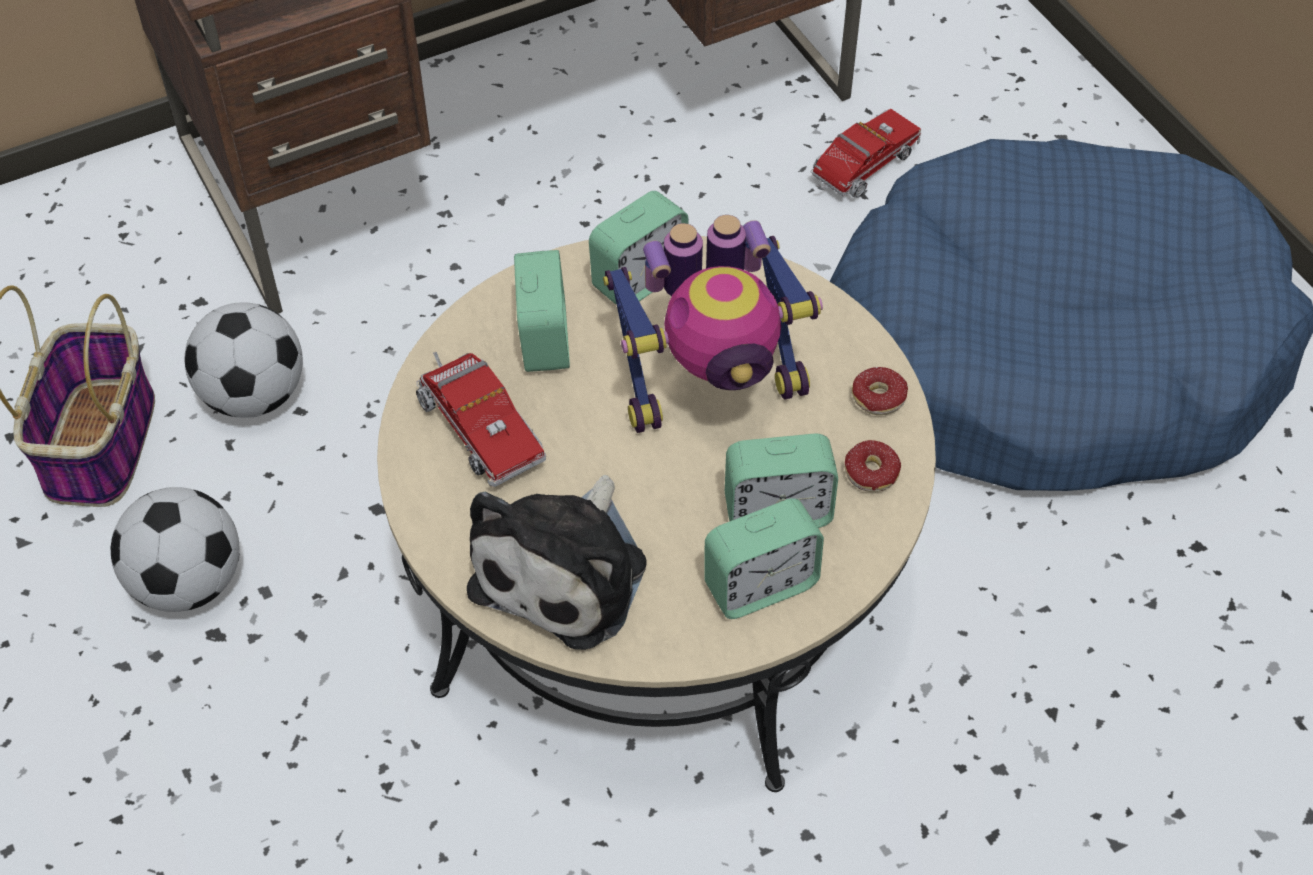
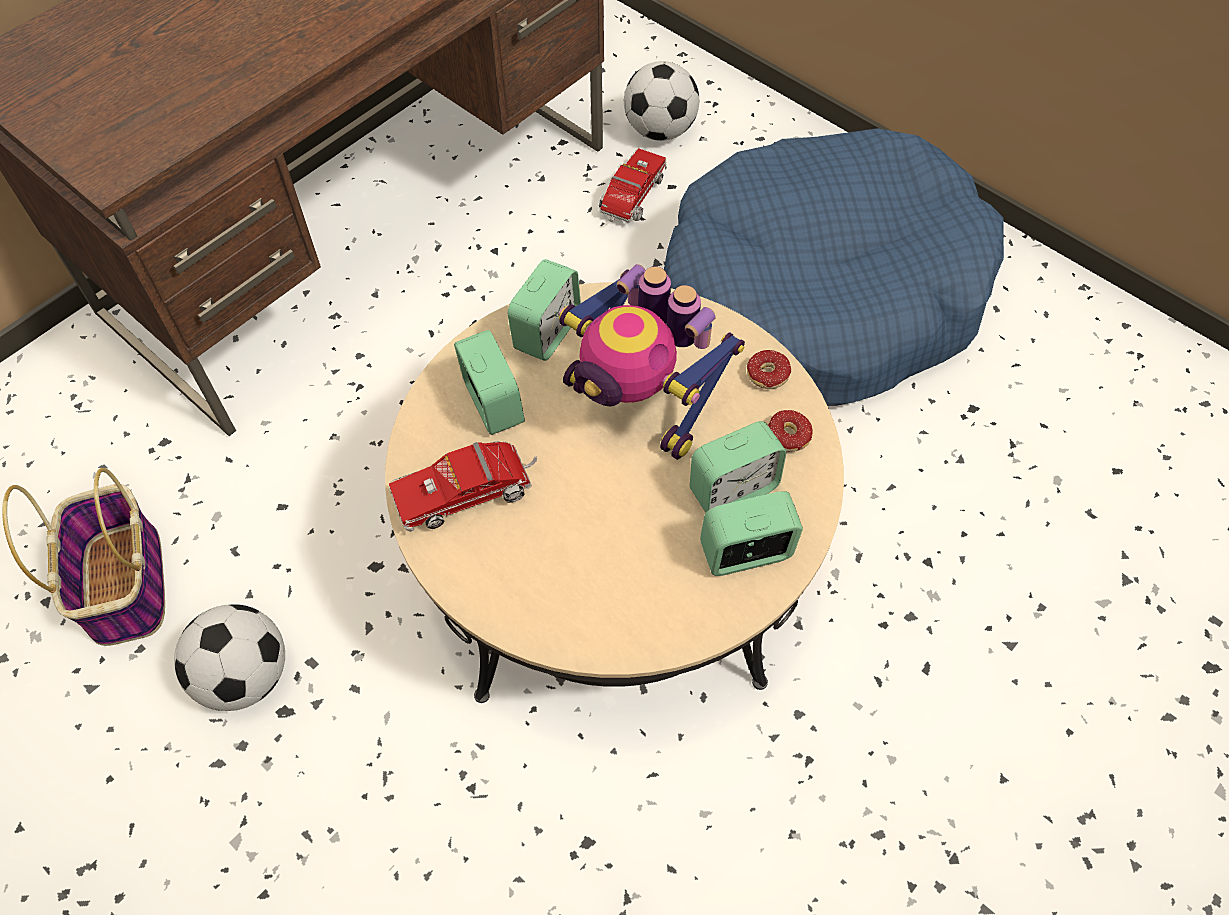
camera: 20 degrees left, 5 degrees up
football [184,302,303,418] -> football moved to [624,61,699,141]
toy truck [416,352,546,487] -> toy truck turned 120 degrees clockwise [389,441,537,532]
plush toy [467,475,646,650] -> none
toy robot [603,215,823,433] -> toy robot turned 75 degrees clockwise [559,264,745,460]
alarm clock [704,498,824,619] -> alarm clock turned 150 degrees counterclockwise [700,491,803,576]

